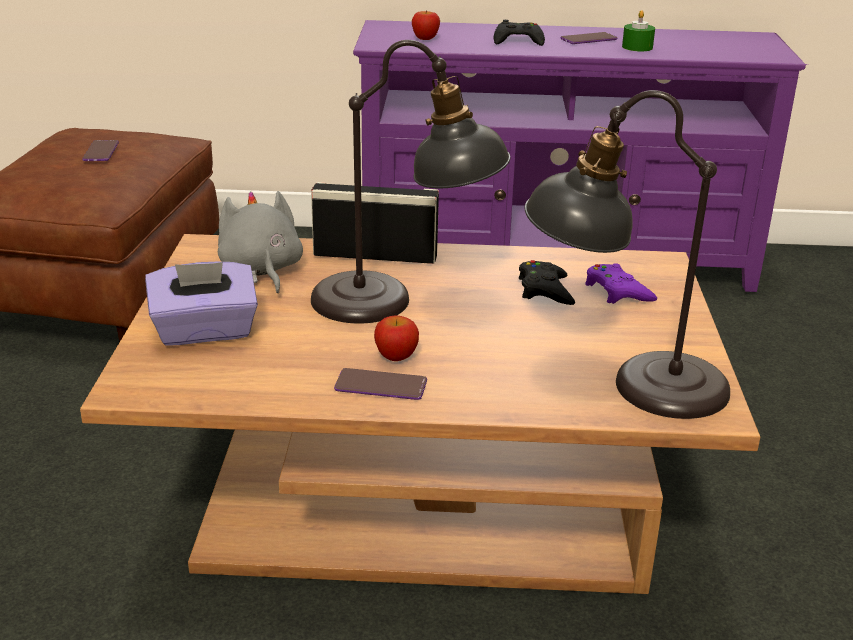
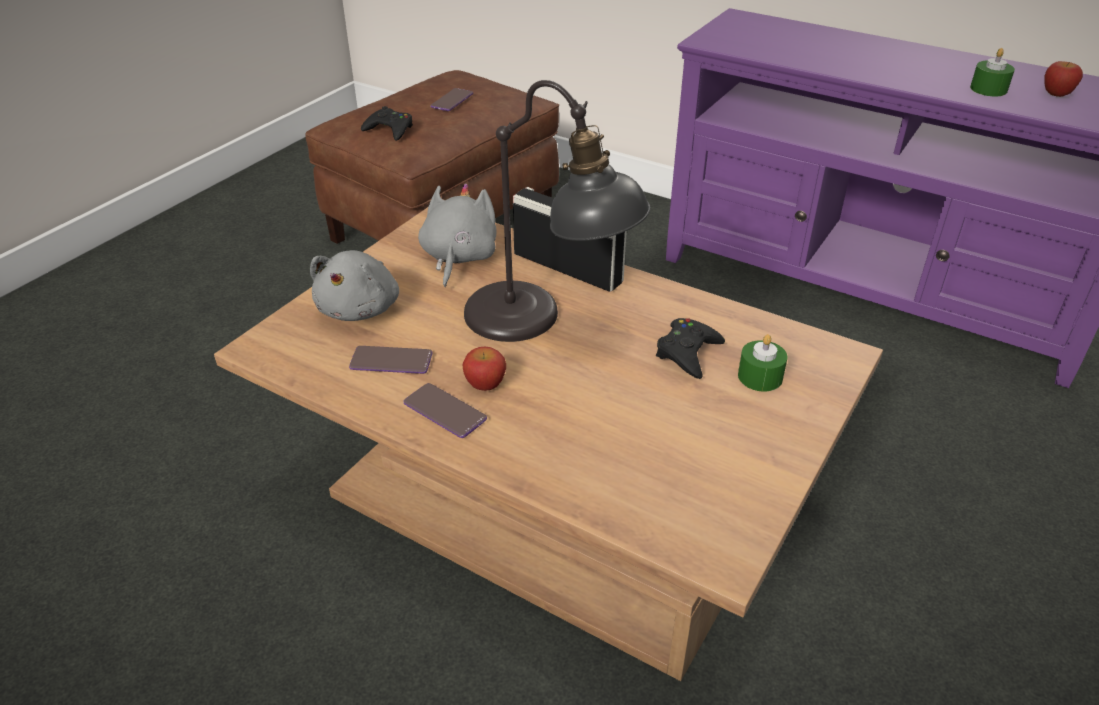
camera: 30 degrees right, 10 degrees up
purple tissue box [145,262,258,346] -> grey plush toy [310,250,399,321]
apple [412,11,440,40] -> apple moved to [1044,61,1083,97]
black game controller [493,20,545,46] -> black game controller moved to [361,106,413,141]
grey table lamp [525,90,730,419] -> none
phone [561,32,617,44] -> phone moved to [349,346,433,374]
purple game controller [585,263,657,304] -> green candle [738,334,787,391]

